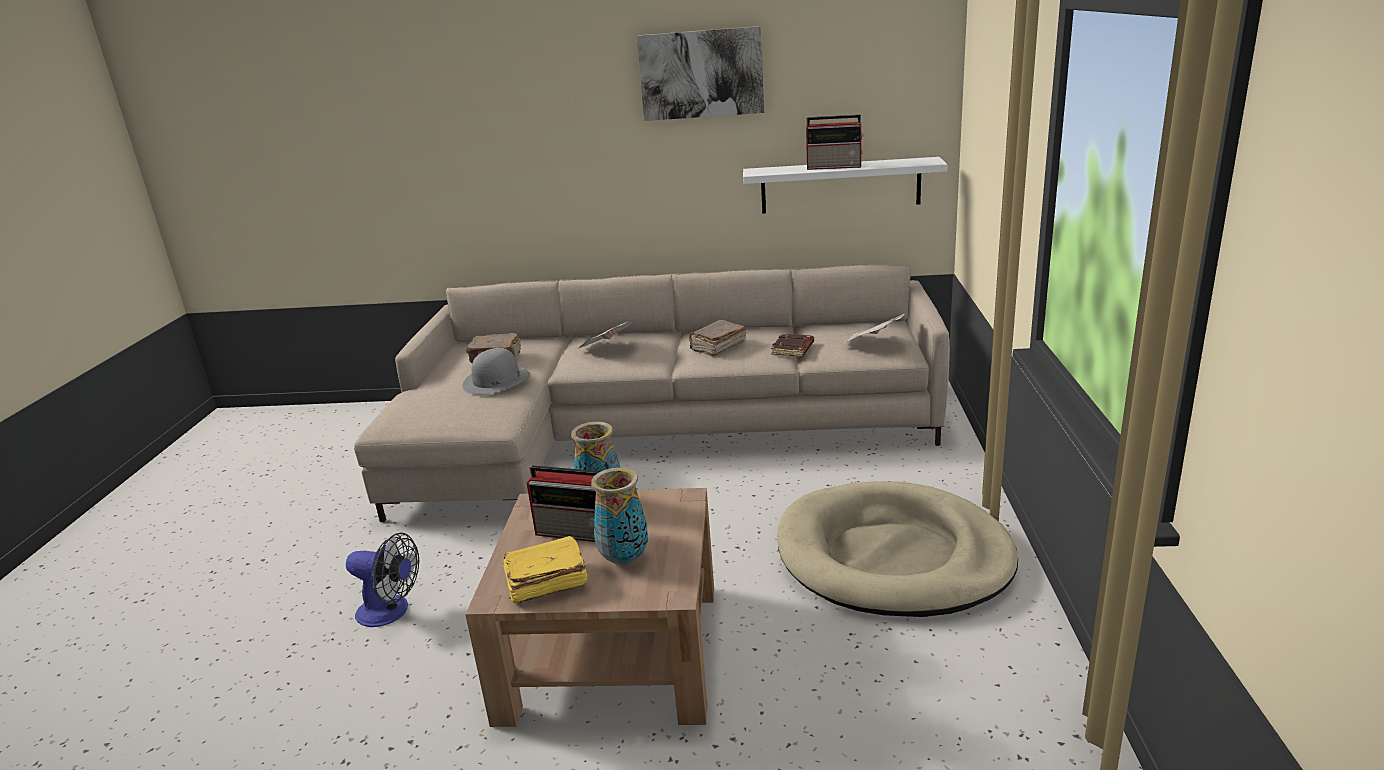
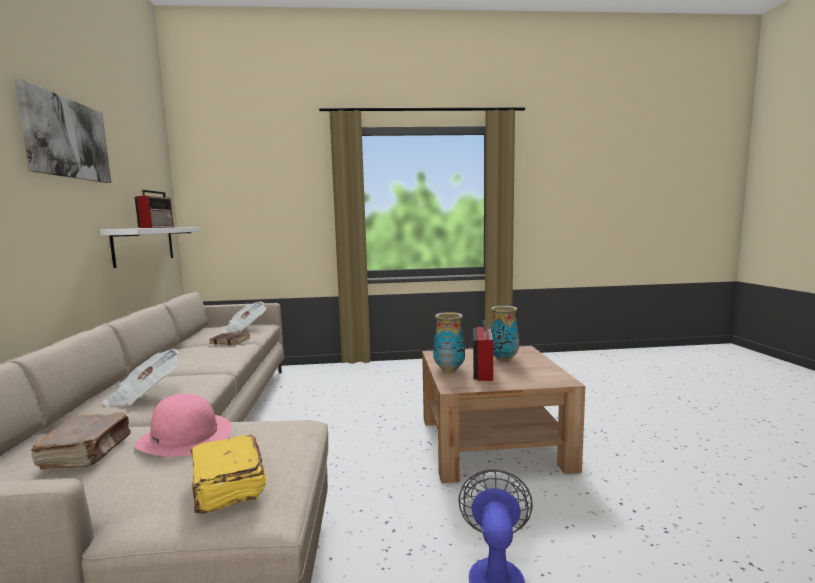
camera: 100 degrees left, 15 degrees down
grey hat [462,348,530,395] -> pink hat [135,394,232,457]
yellow book [503,536,587,604] -> yellow book moved to [190,434,267,513]
brown book [689,320,746,357] -> none
beige dog bed [777,481,1018,617] -> none

